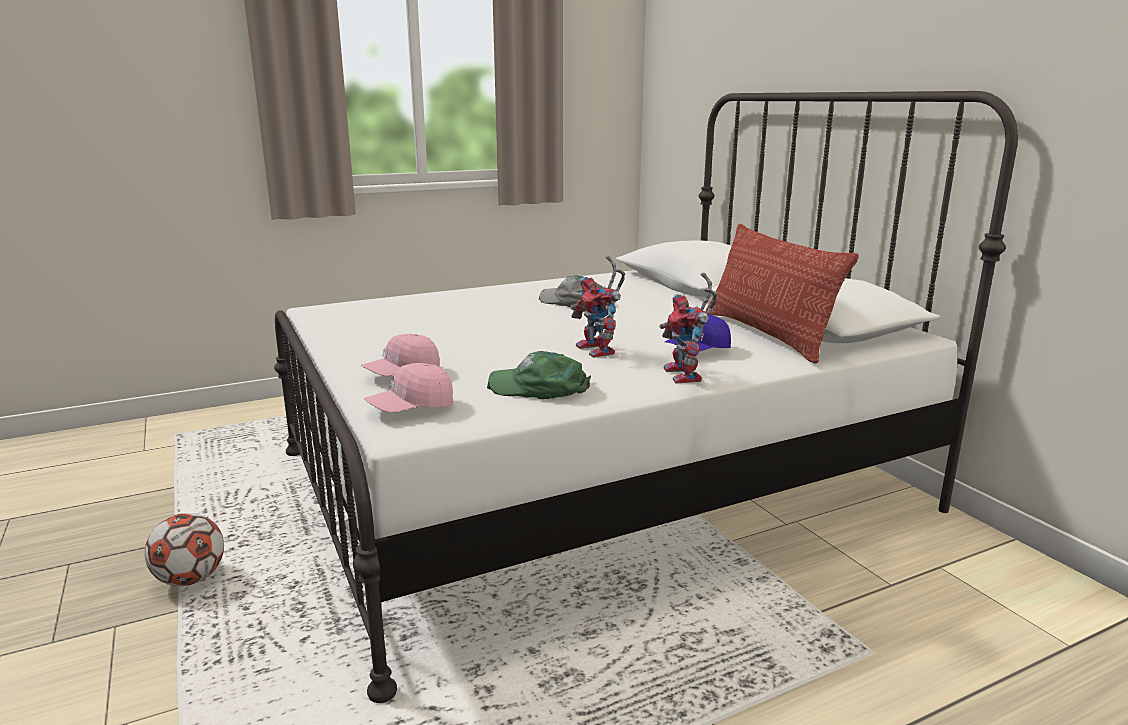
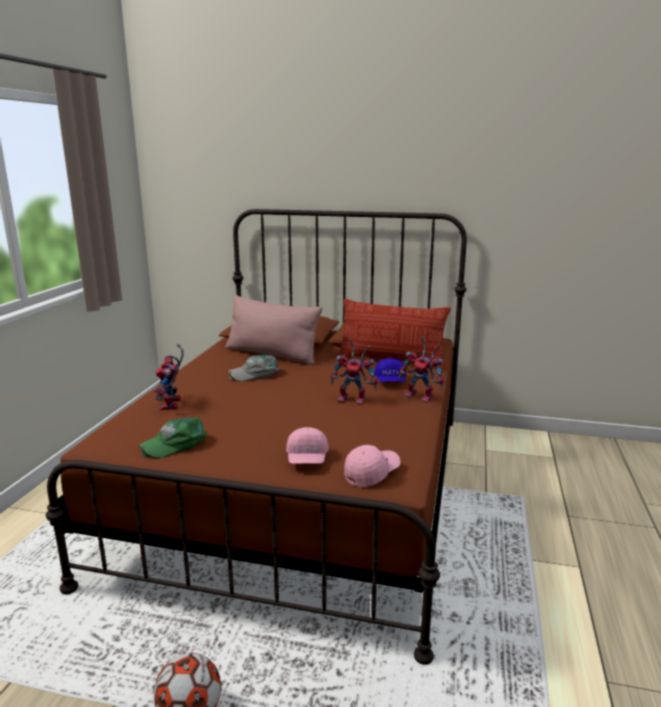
camera: 50 degrees left, 0 degrees up
white bed [274,91,1018,703] -> brown bed [46,209,467,665]
pink cap [364,363,453,413] -> pink cap turned 135 degrees counterclockwise [344,445,401,487]
green cap [487,351,591,399] -> green cap moved to [138,417,207,459]
none -> toy robot [154,344,183,410]
none -> pink pillow [226,295,322,365]

